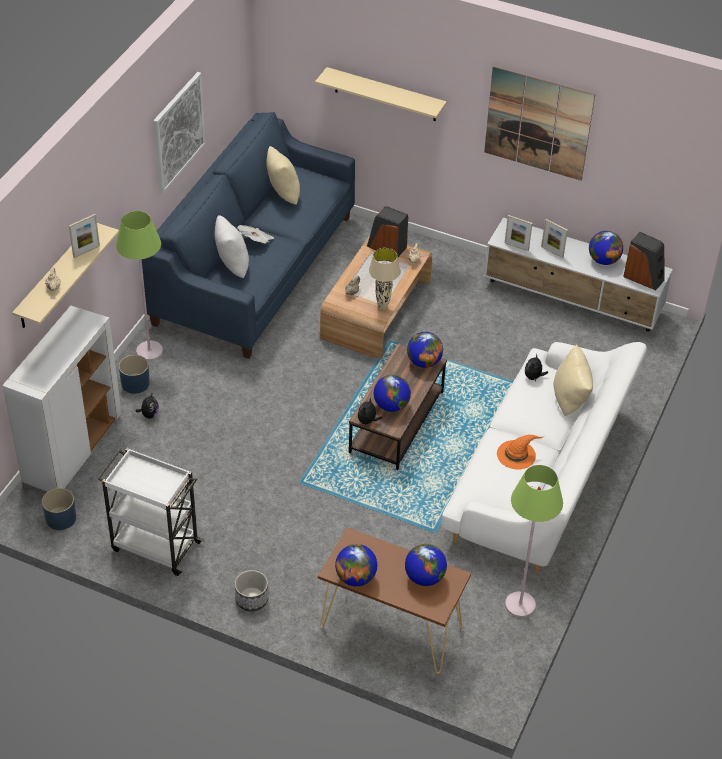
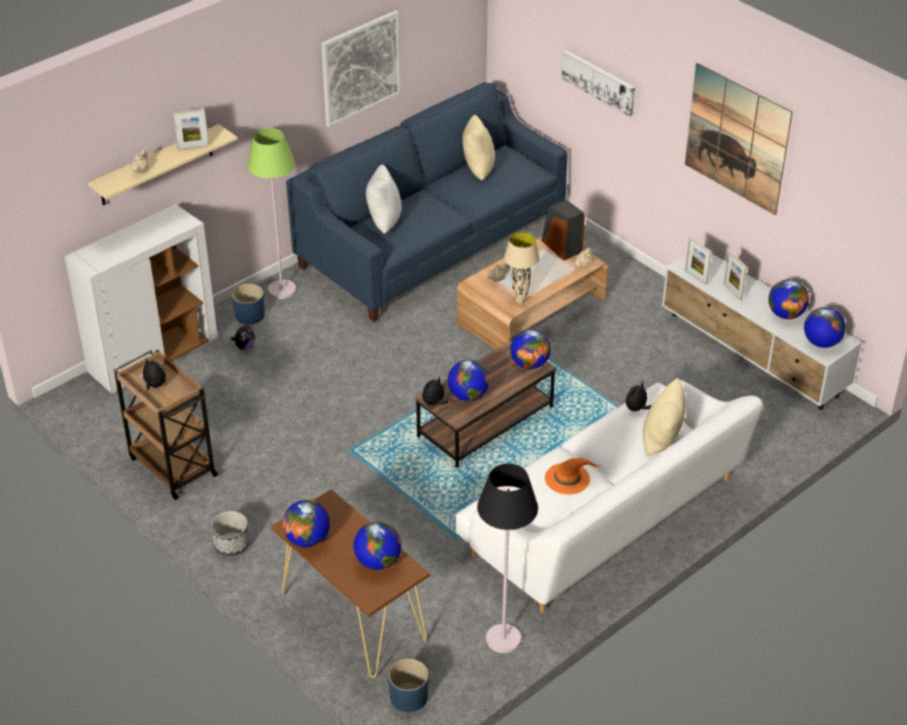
camera: 25 degrees right, 5 degrees down
blue planter [42,488,76,530] -> blue planter moved to [388,659,429,712]
white cart [98,448,203,576] -> brown cart [114,350,219,500]
newspaper [237,225,274,244] -> none
beige shelf [315,67,447,121] -> picture [562,50,635,117]
green floor lamp [505,465,563,618] -> black floor lamp [477,463,538,653]
speaker [623,232,665,290] -> globe [804,307,846,348]
none -> plush toy [139,358,166,391]

